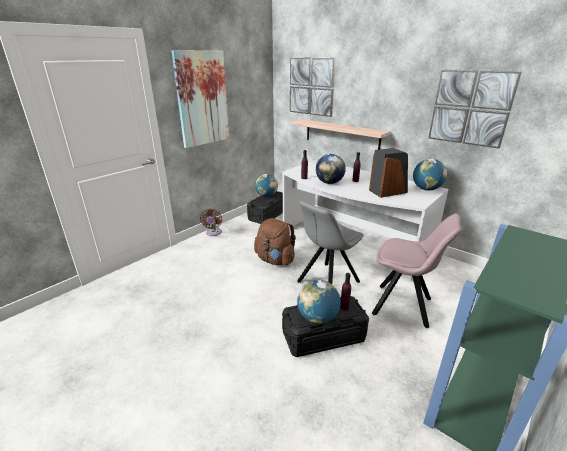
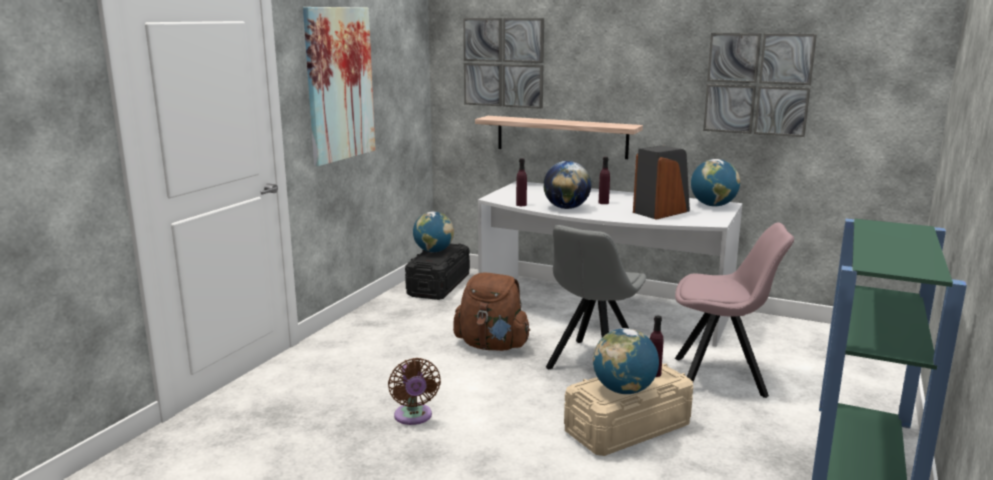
camera: 15 degrees left, 10 degrees down
brown fan [200,209,222,236] -> brown fan moved to [388,358,441,425]
black storage box [282,296,369,357] -> beige storage box [564,363,693,456]

